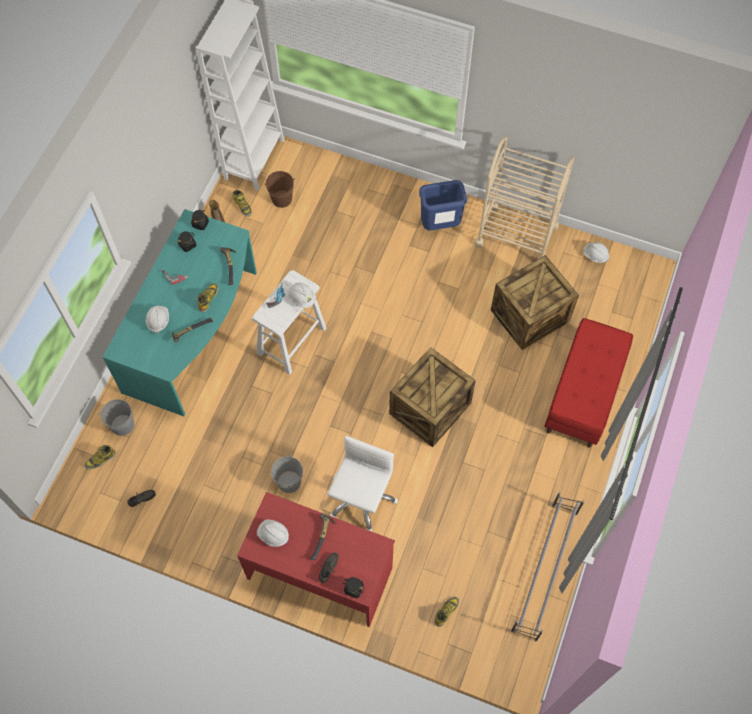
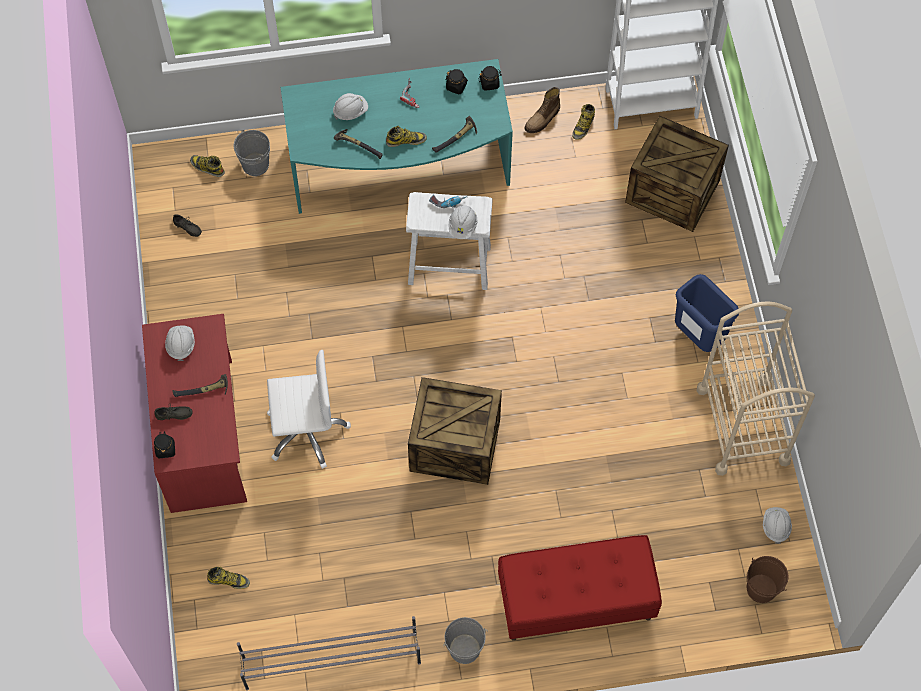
camera: 60 degrees right, 0 degrees up
brown bucket [264,171,295,208] -> brown bucket moved to [747,556,789,603]
grey bucket [271,454,303,493] -> grey bucket moved to [443,617,488,664]
crate [491,255,579,350] -> crate moved to [625,116,729,232]

